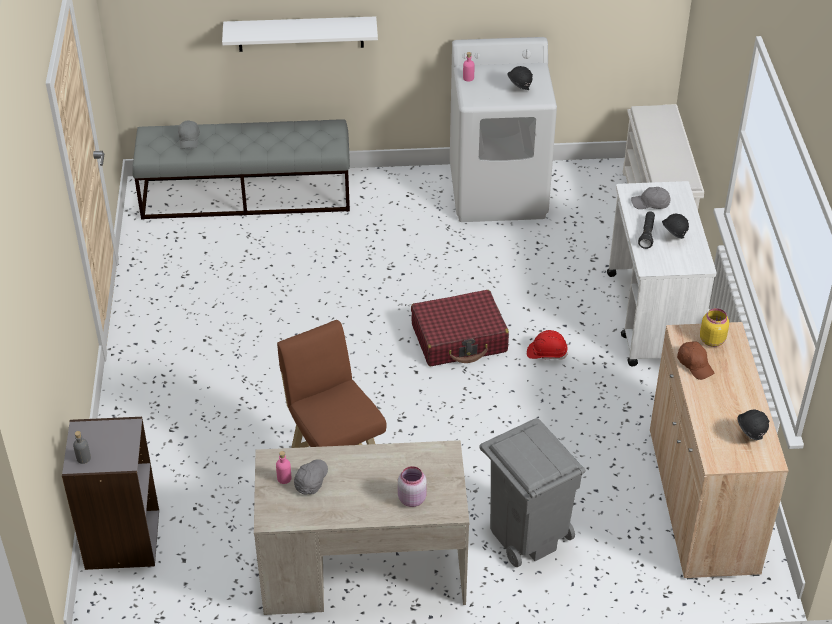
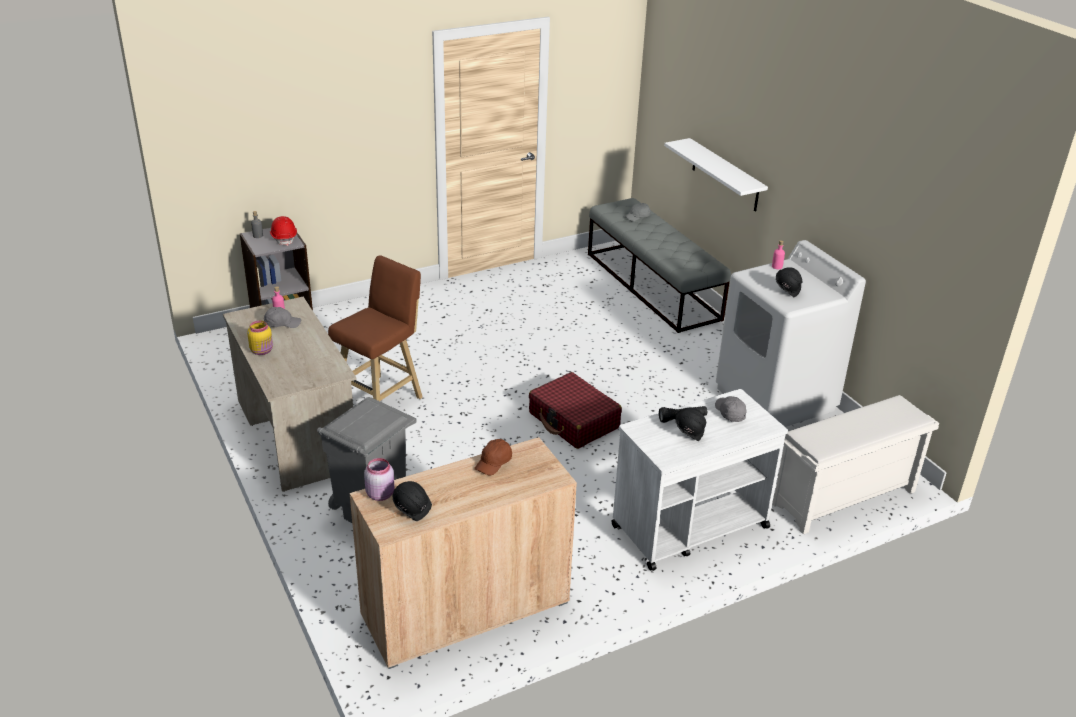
camera: 65 degrees right, 10 degrees down
pink jar [398,466,427,507] -> pink jar moved to [364,458,394,501]
red hard hat [527,330,568,360] -> red hard hat moved to [270,216,297,246]
yellow jar [700,308,729,347] -> yellow jar moved to [247,321,273,355]

